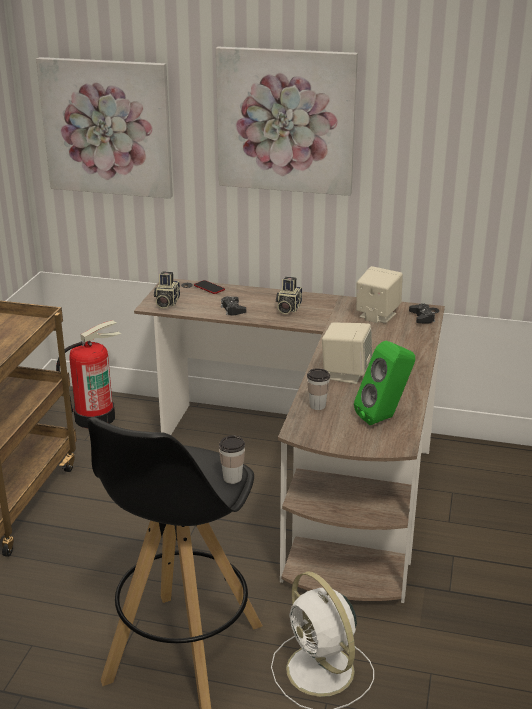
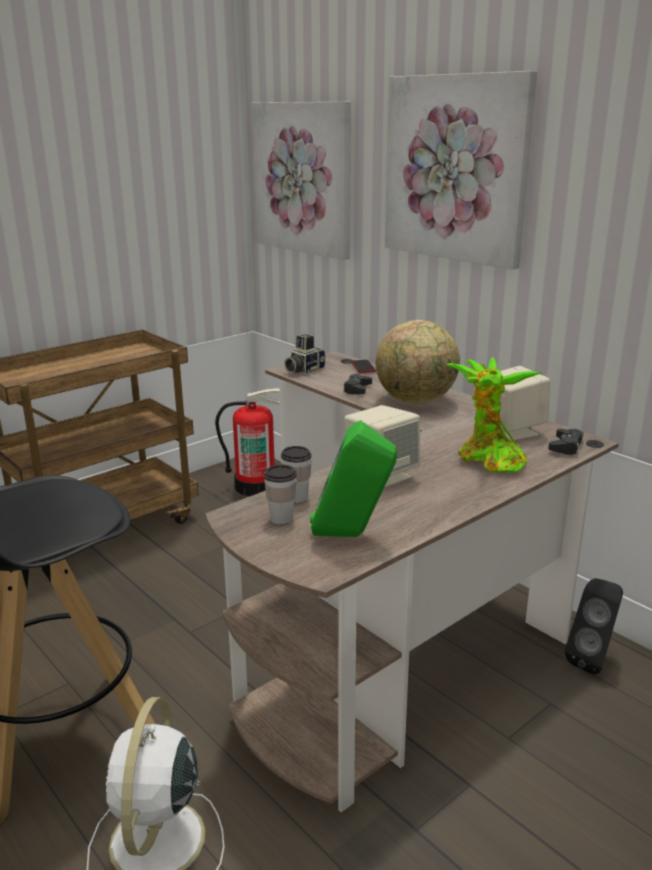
camera: 35 degrees right, 5 degrees down
cup [219,436,245,484] -> cup moved to [264,465,297,524]
camera [276,277,302,314] -> globe [376,320,460,404]
none -> potted plant [446,357,542,473]
none -> black speaker [565,578,623,674]

